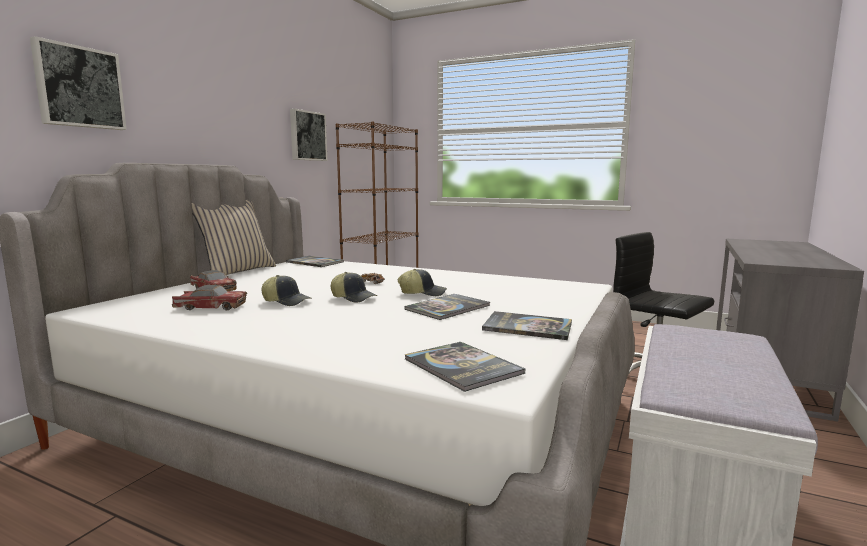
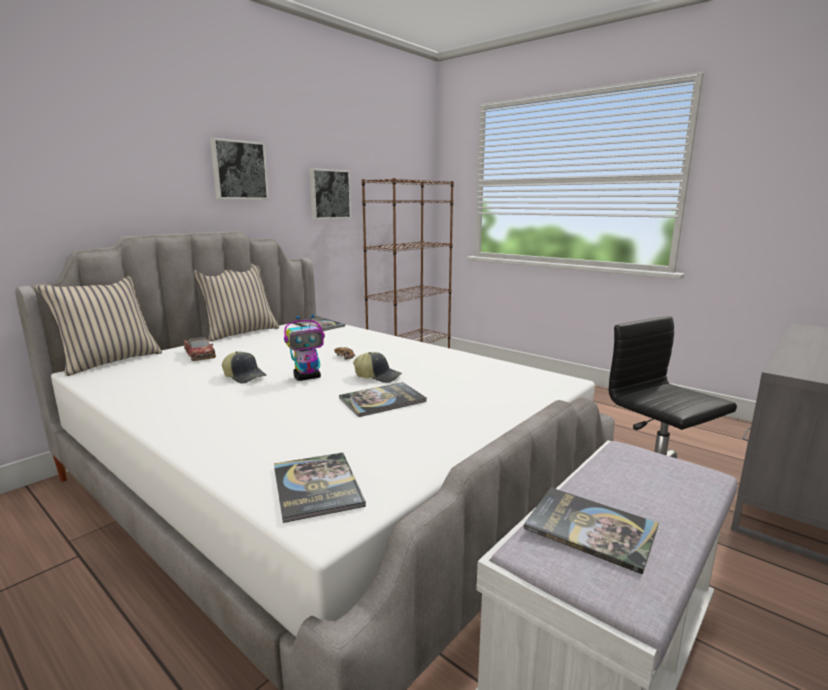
camera: 15 degrees right, 5 degrees up
picture [30,36,127,130] -> picture moved to [210,138,269,199]
toy car [172,285,247,310] -> none
cap [331,272,377,303] -> toy robot [284,314,325,381]
book [482,311,572,340] -> book moved to [524,487,659,575]
none -> beige pillow [35,276,162,376]

